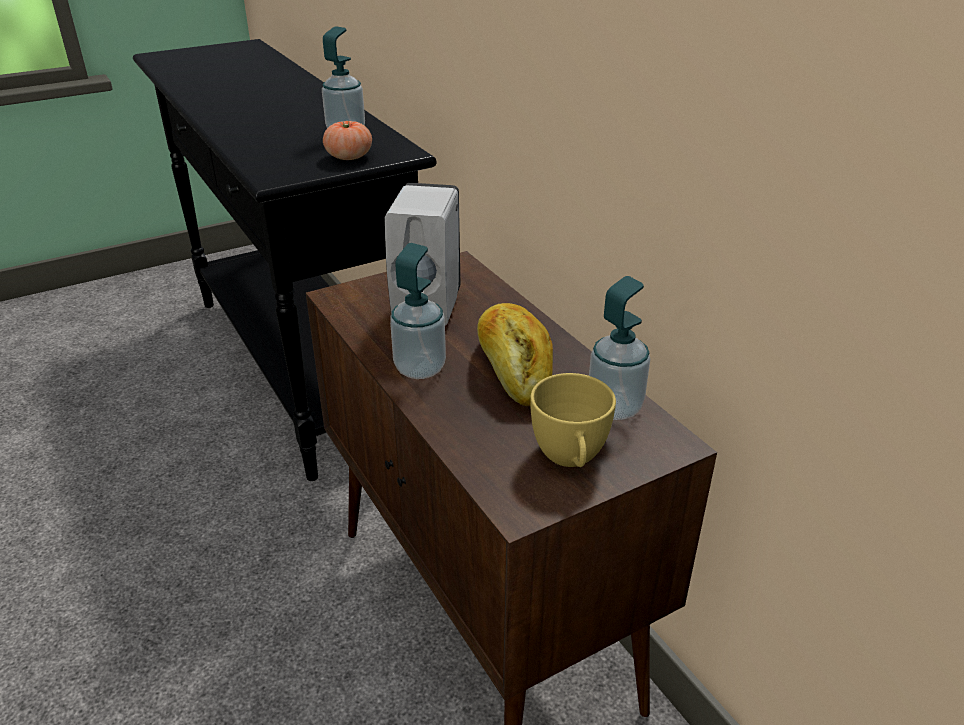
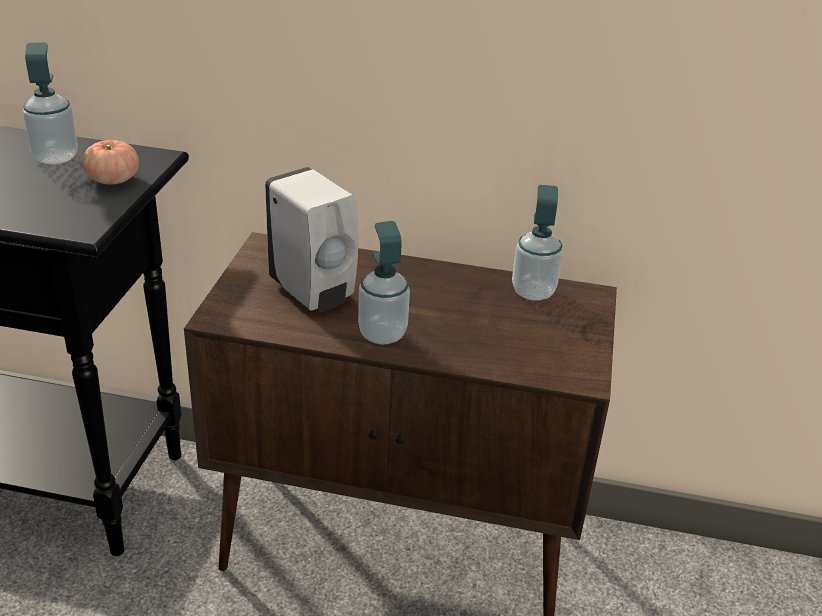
camera: 50 degrees left, 0 degrees up
bread [477,303,553,406] -> none
yellow cup [530,373,616,467] -> none

